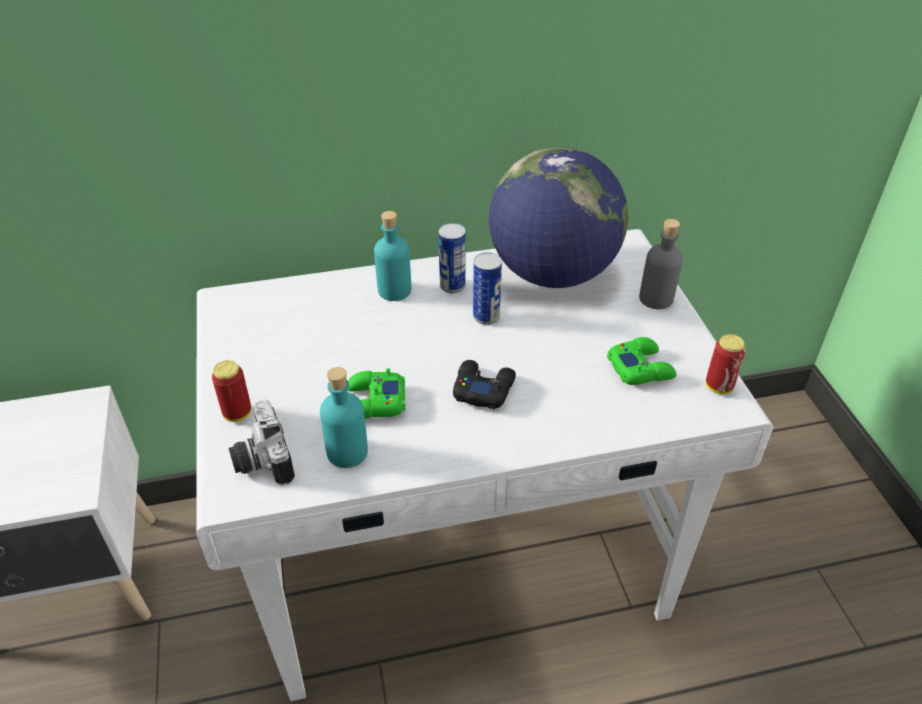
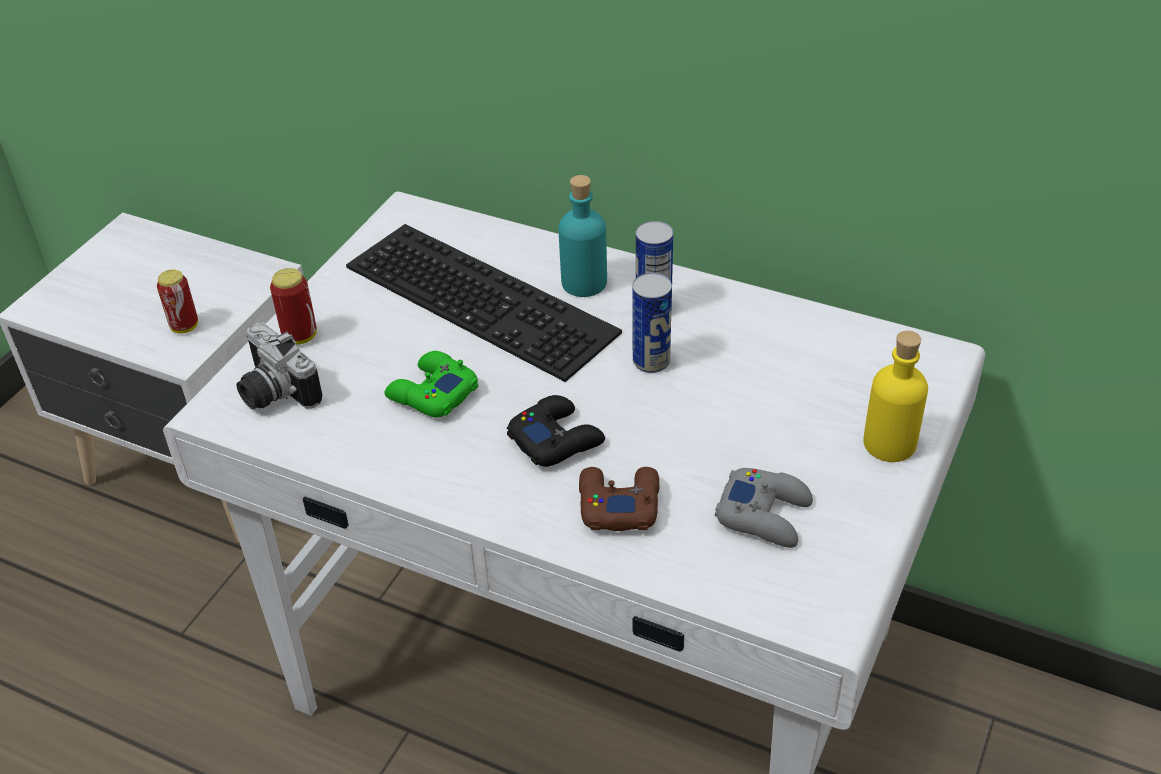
camera: 40 degrees right, 0 degrees up
camera [228,400,295,486] -> camera turned 60 degrees counterclockwise [236,322,322,409]
turquoise bottle [320,367,368,468] -> none
globe [489,147,628,288] -> none
green game controller [607,337,677,385] -> grey game controller [715,468,813,548]
grey bottle [639,219,683,309] -> yellow bottle [863,331,928,462]
can [706,334,746,394] -> can moved to [157,270,198,334]
none -> keyboard [346,224,622,382]
none -> brown game controller [579,467,659,531]

